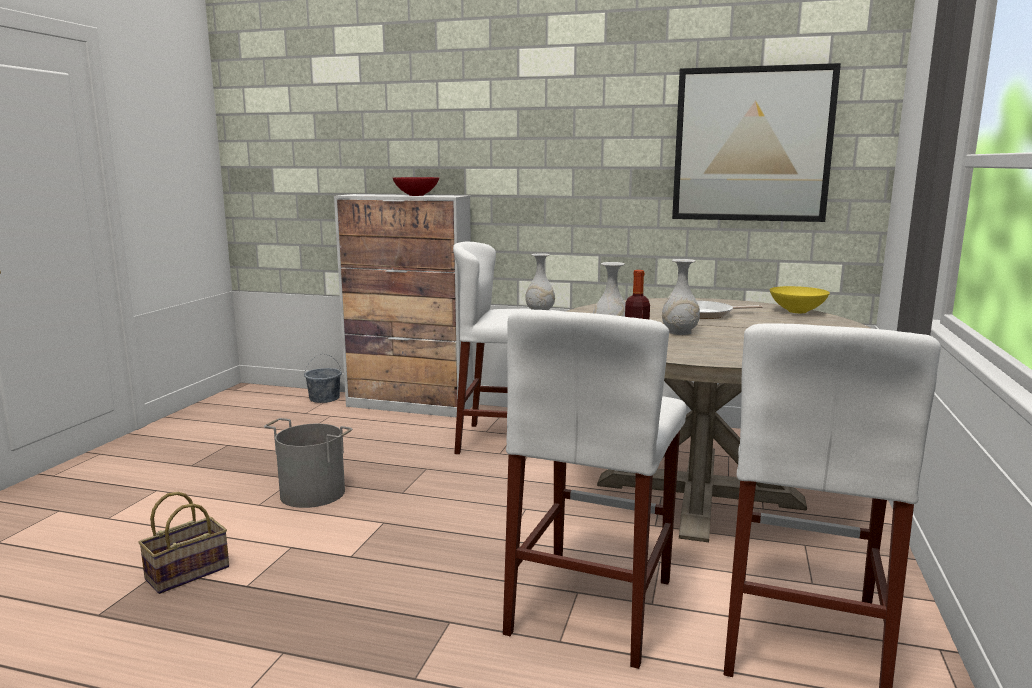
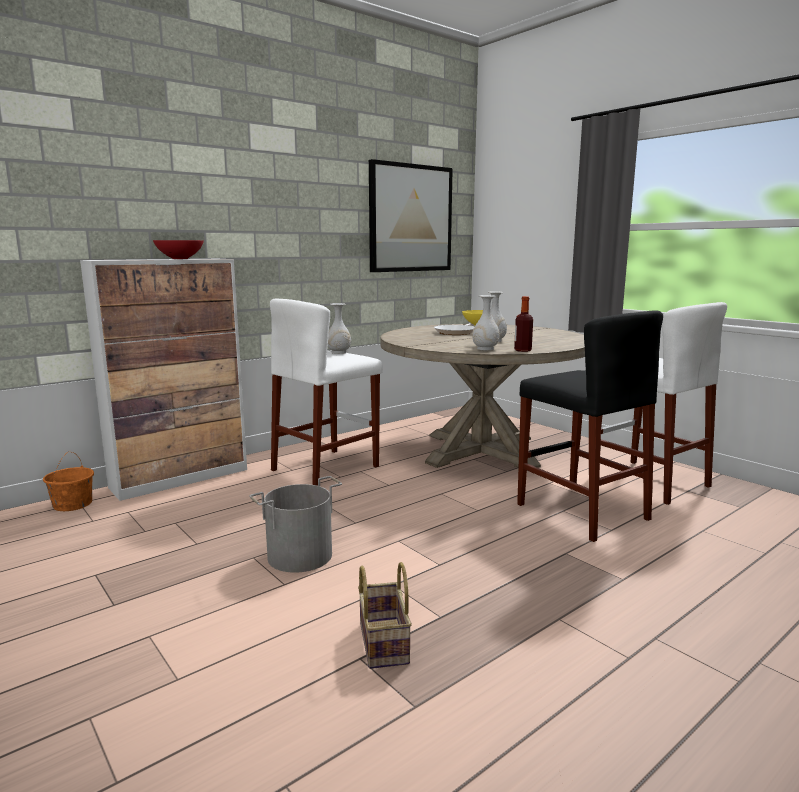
camera: 55 degrees left, 0 degrees up
grey bucket [304,354,342,403] -> orange bucket [43,452,94,511]
white stool [503,309,687,669] -> black stool [517,310,663,542]

